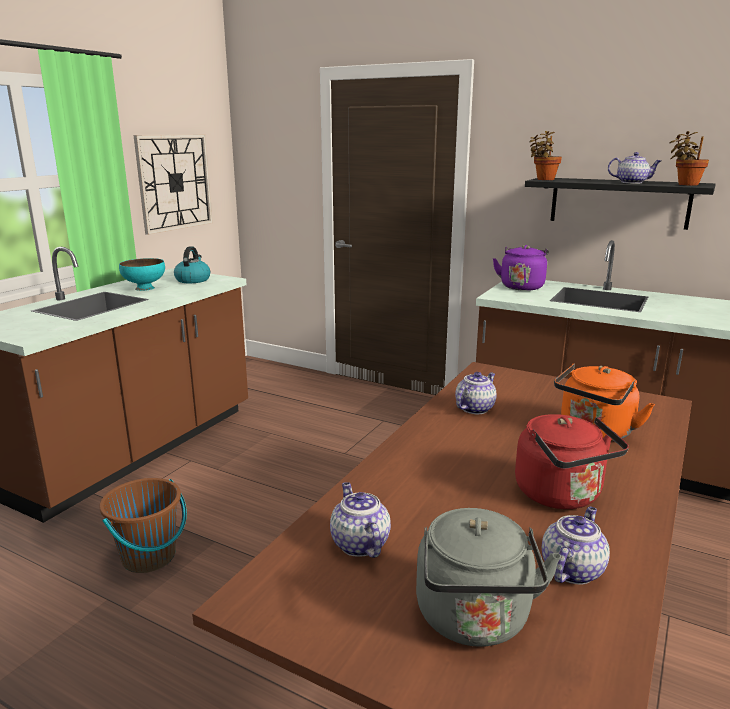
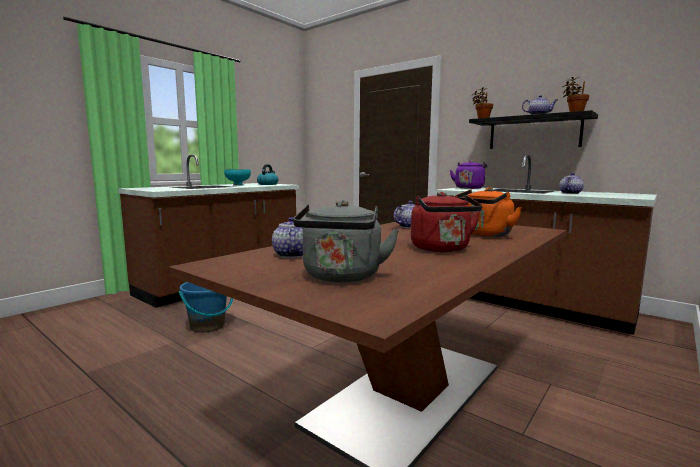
camera: 10 degrees right, 10 degrees down
brown bucket [99,478,187,573] -> blue bucket [179,282,233,333]
wall clock [134,135,213,235] -> none
teapot [542,506,610,585] -> teapot moved to [559,173,584,194]

